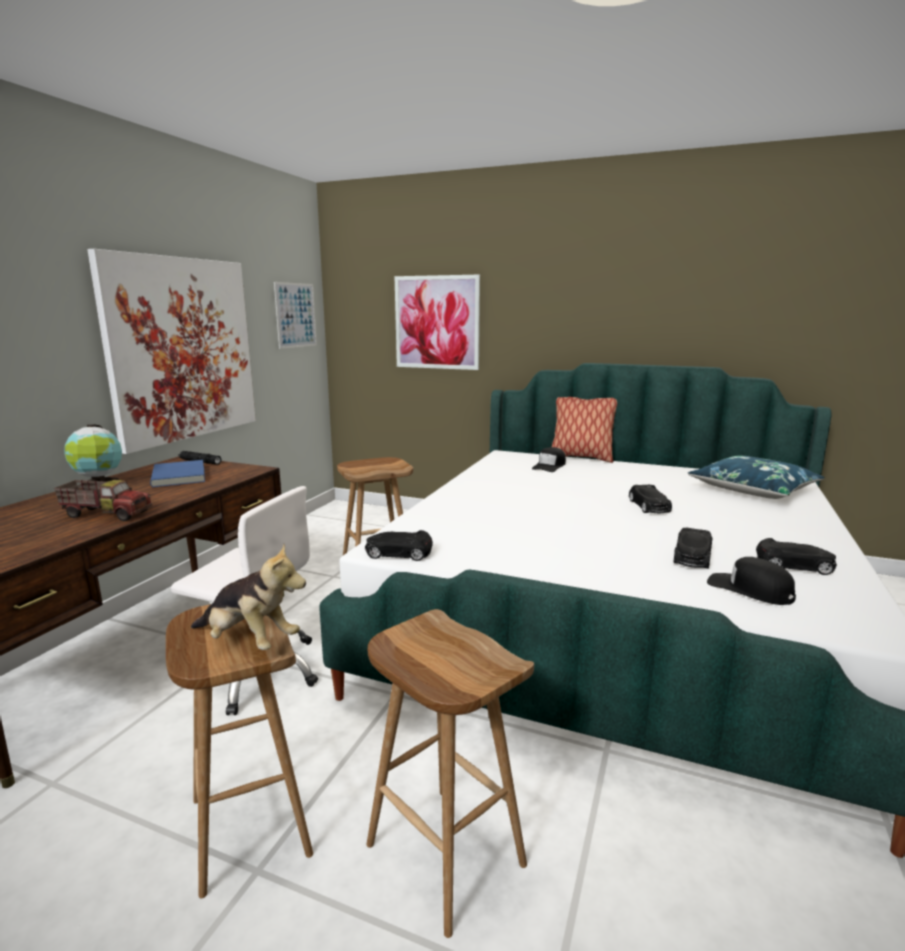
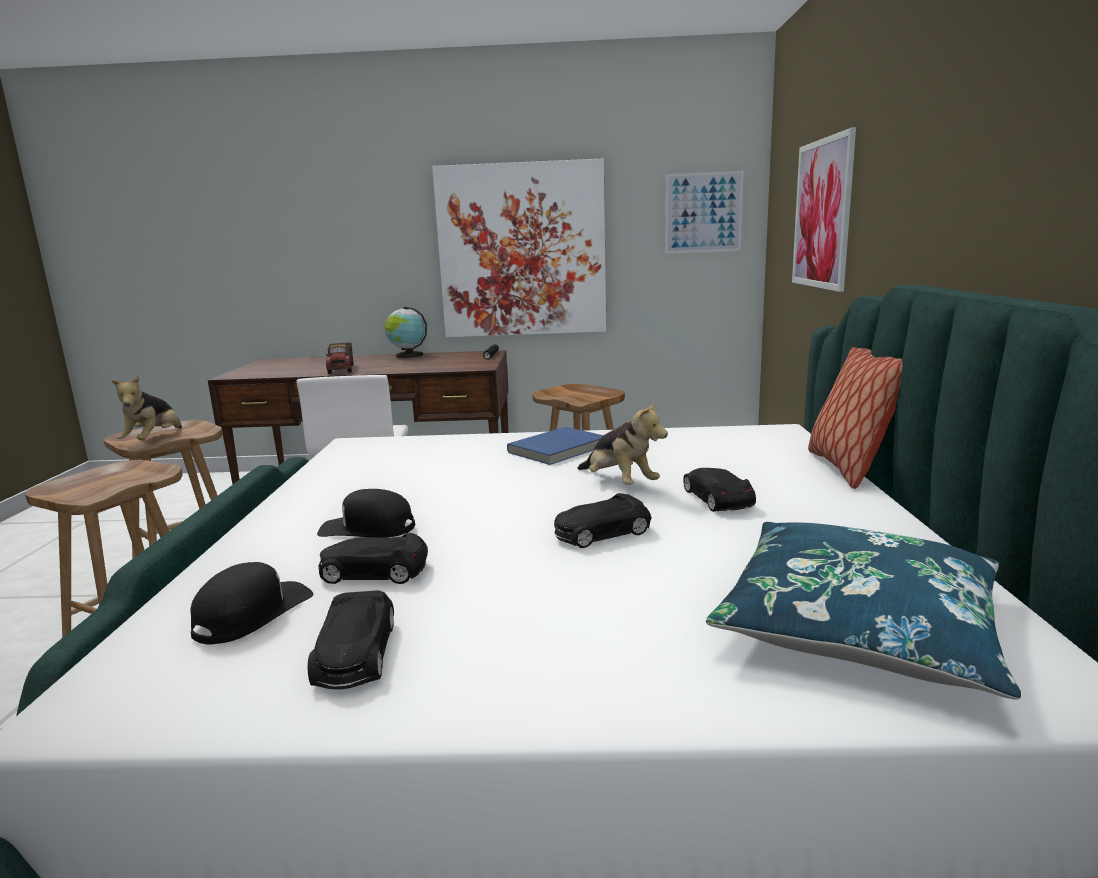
camera: 70 degrees right, 0 degrees up
blue book [150,460,205,487] -> blue book moved to [507,427,603,465]
black toy car [365,530,433,561] -> black toy car moved to [683,468,756,512]
black cap [532,447,566,472] -> black cap moved to [317,489,415,538]
none -> plush toy [578,400,668,485]

